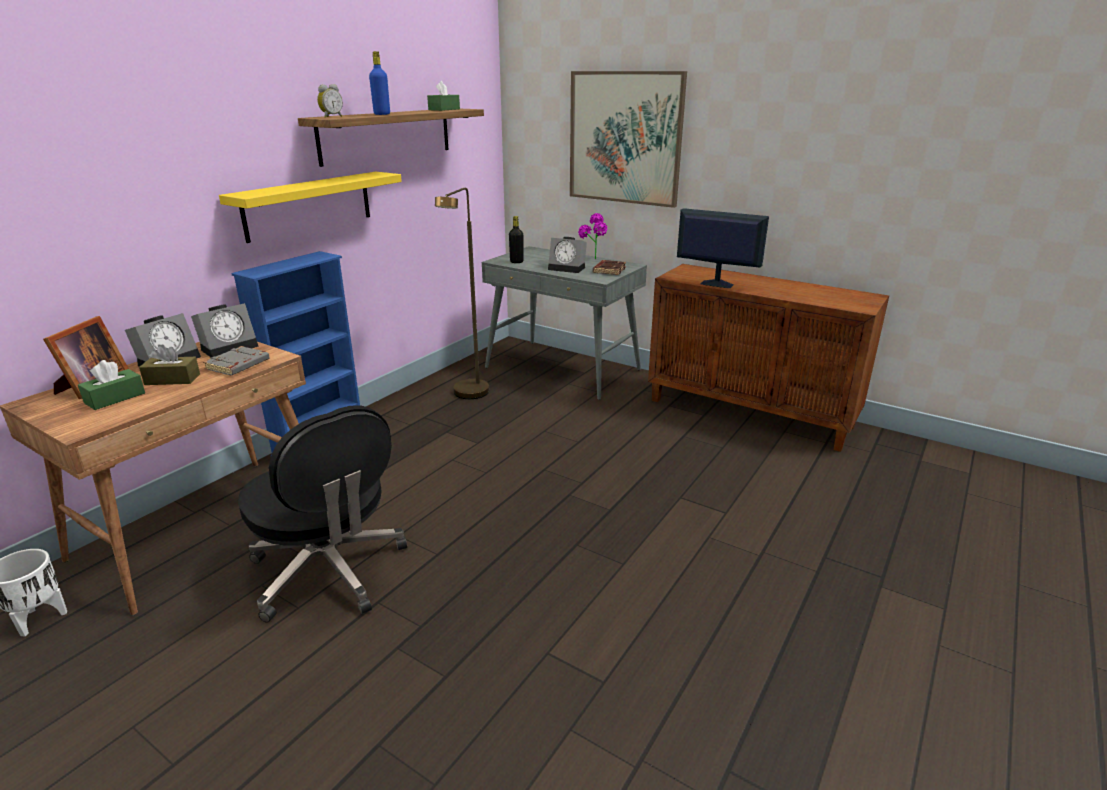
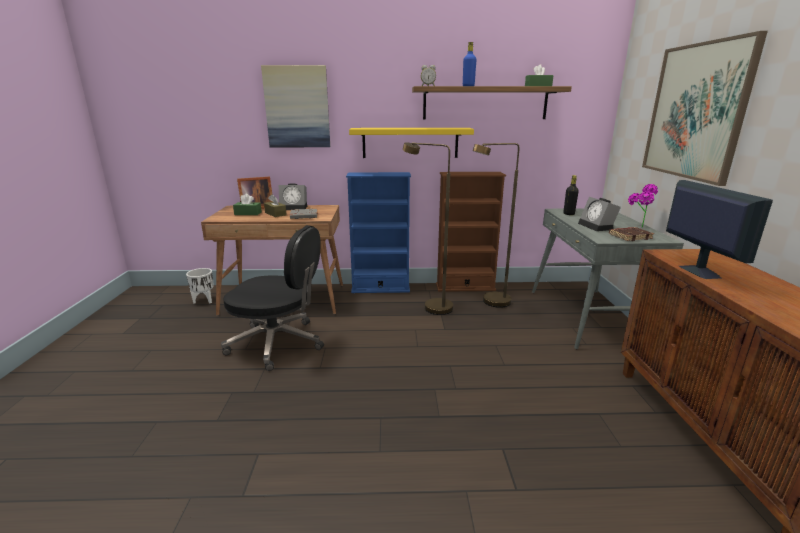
camera: 55 degrees right, 5 degrees down
alarm clock [191,303,259,358] -> none
black office chair [238,405,407,623] -> black office chair turned 90 degrees counterclockwise [221,225,324,371]
none -> picture [261,65,330,147]
none -> brown floor lamp [403,142,453,315]
none -> brown bookcase [436,172,506,292]

